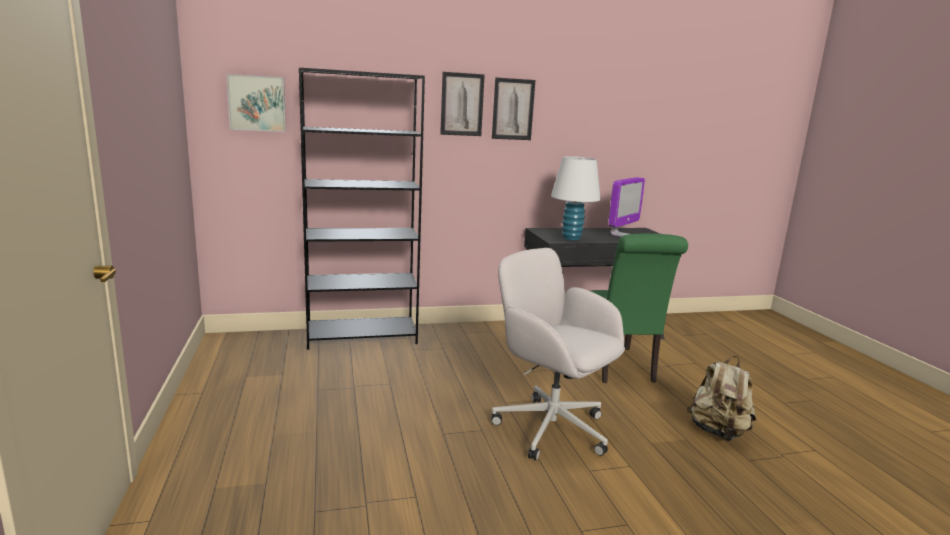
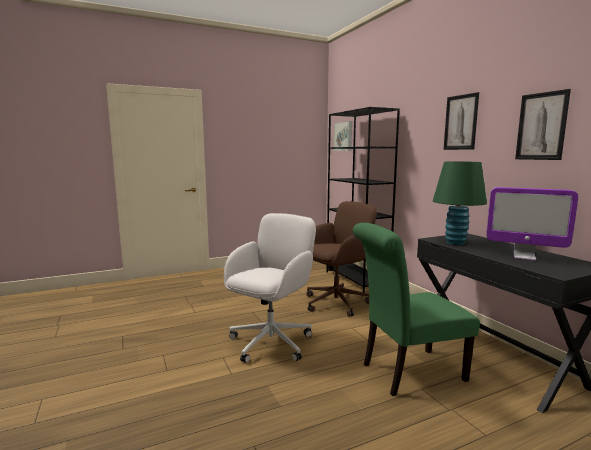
camera: 80 degrees right, 5 degrees down
picture [440,72,485,136] -> picture moved to [515,89,571,160]
white table lamp [551,156,601,240] -> green table lamp [433,161,487,245]
beige backpack [687,356,756,441] -> none
none -> brown office chair [306,201,377,317]

